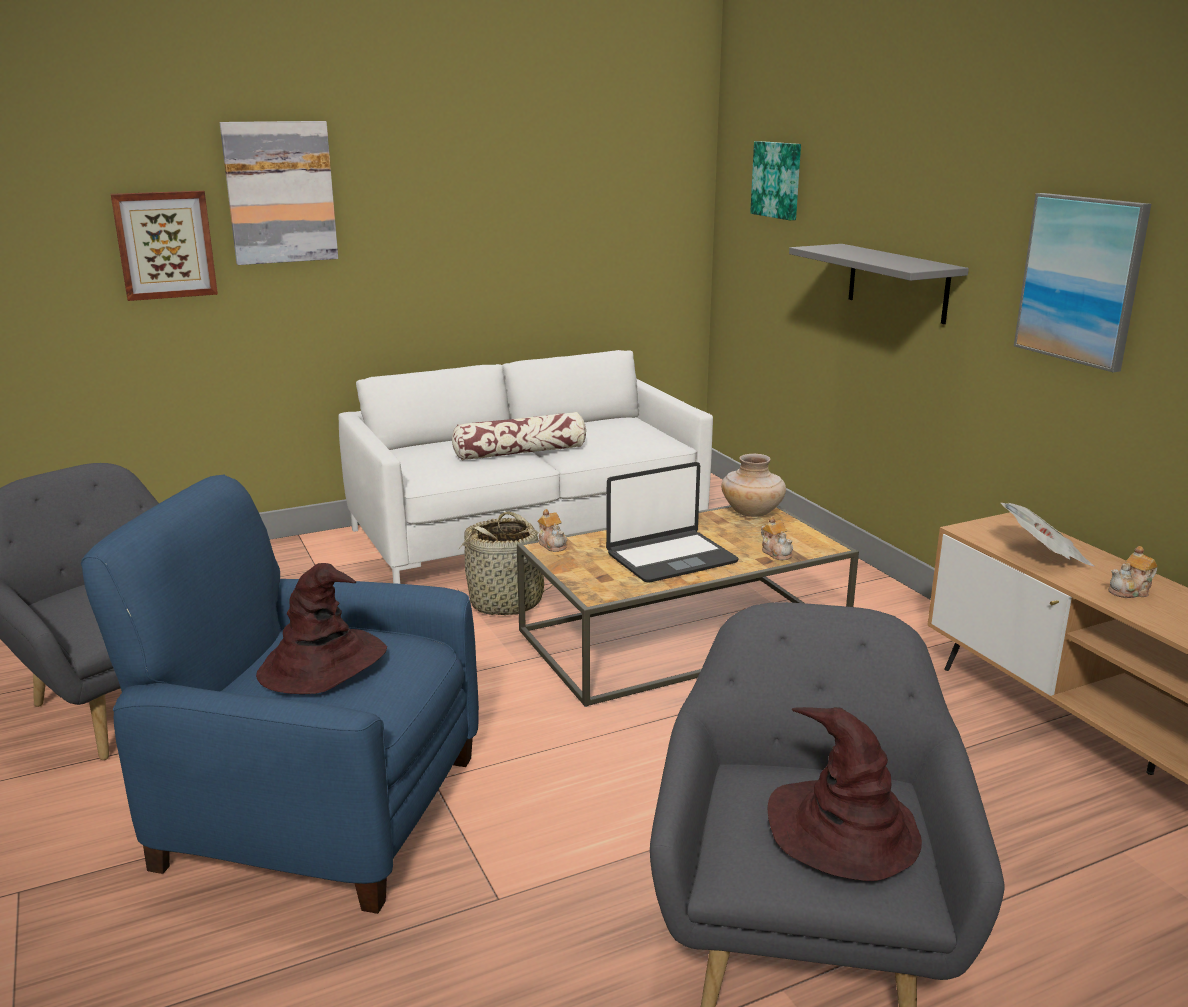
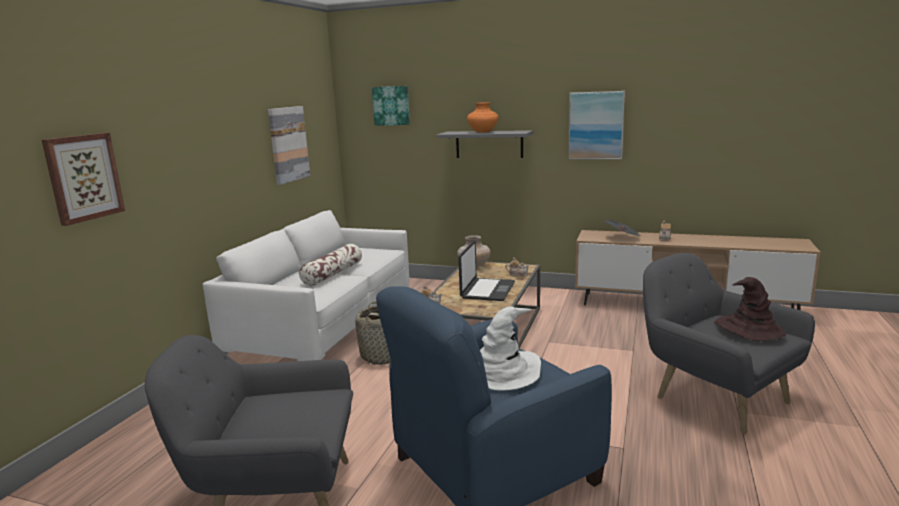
camera: 45 degrees left, 5 degrees down
picture [220,121,338,265] -> picture moved to [268,106,310,185]
brown hat [256,563,387,694] -> white hat [480,306,541,391]
none -> orange vase [467,102,499,133]

